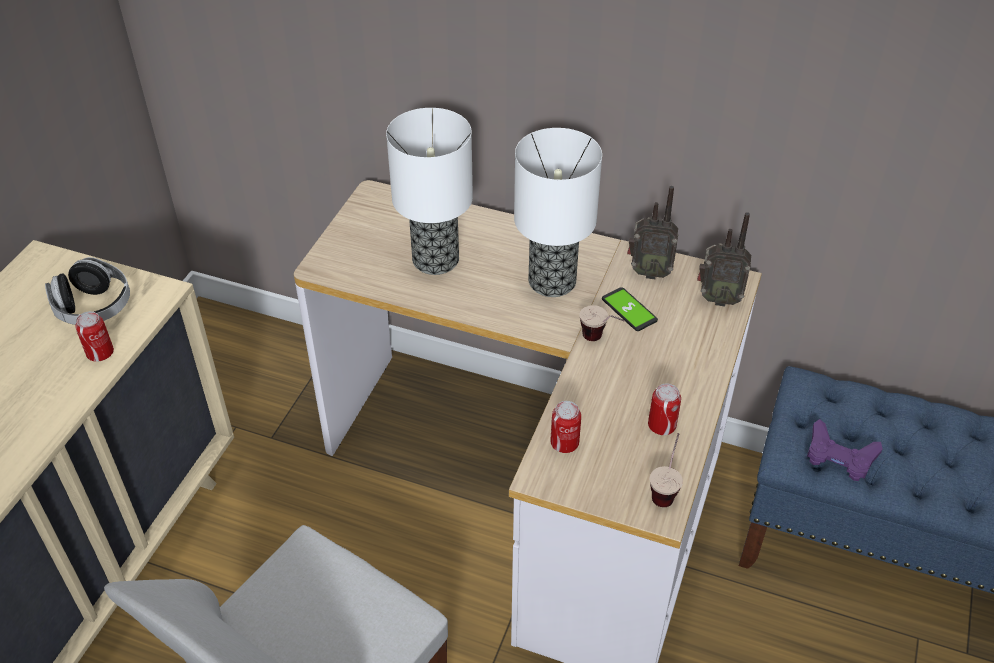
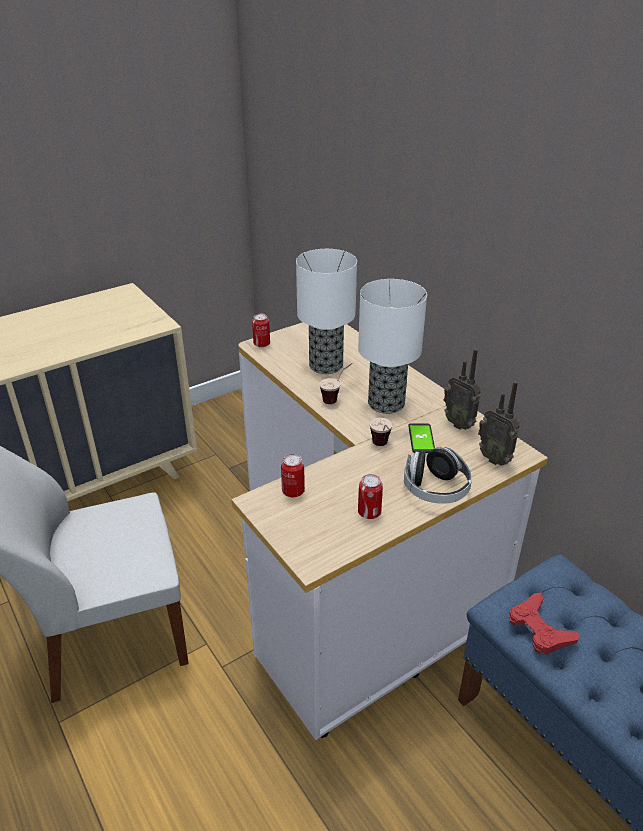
camera: 35 degrees right, 10 degrees down
headphones [45,257,130,325] -> headphones moved to [404,447,472,504]
can [75,311,114,362] -> can moved to [252,314,270,347]
cup [650,433,683,507] -> cup moved to [320,363,353,404]
purple game controller [807,419,883,481] -> red game controller [509,593,580,655]

